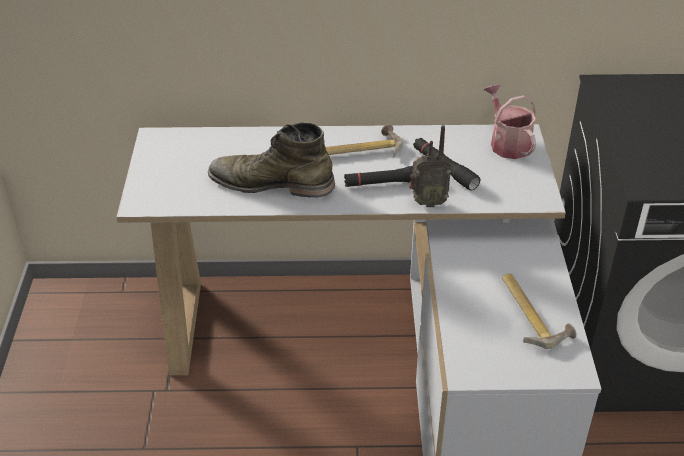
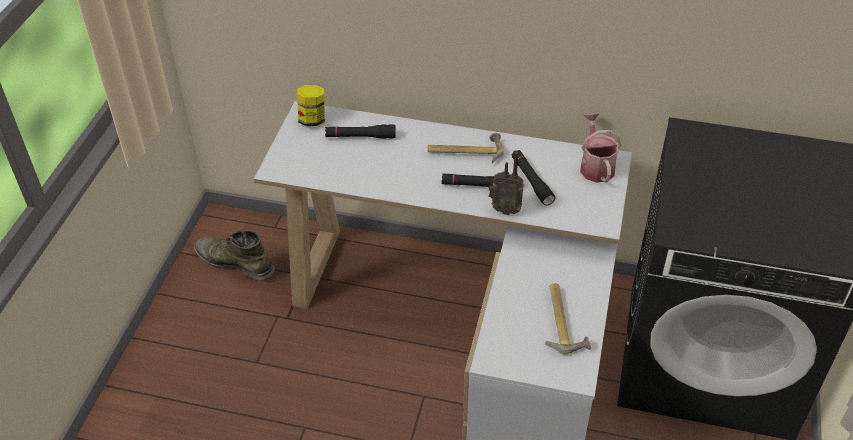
camera: 15 degrees right, 5 degrees up
green boot [208,122,335,198] -> green boot moved to [194,230,275,281]
none -> jar [297,85,325,126]
none -> black flashlight [325,125,396,138]

